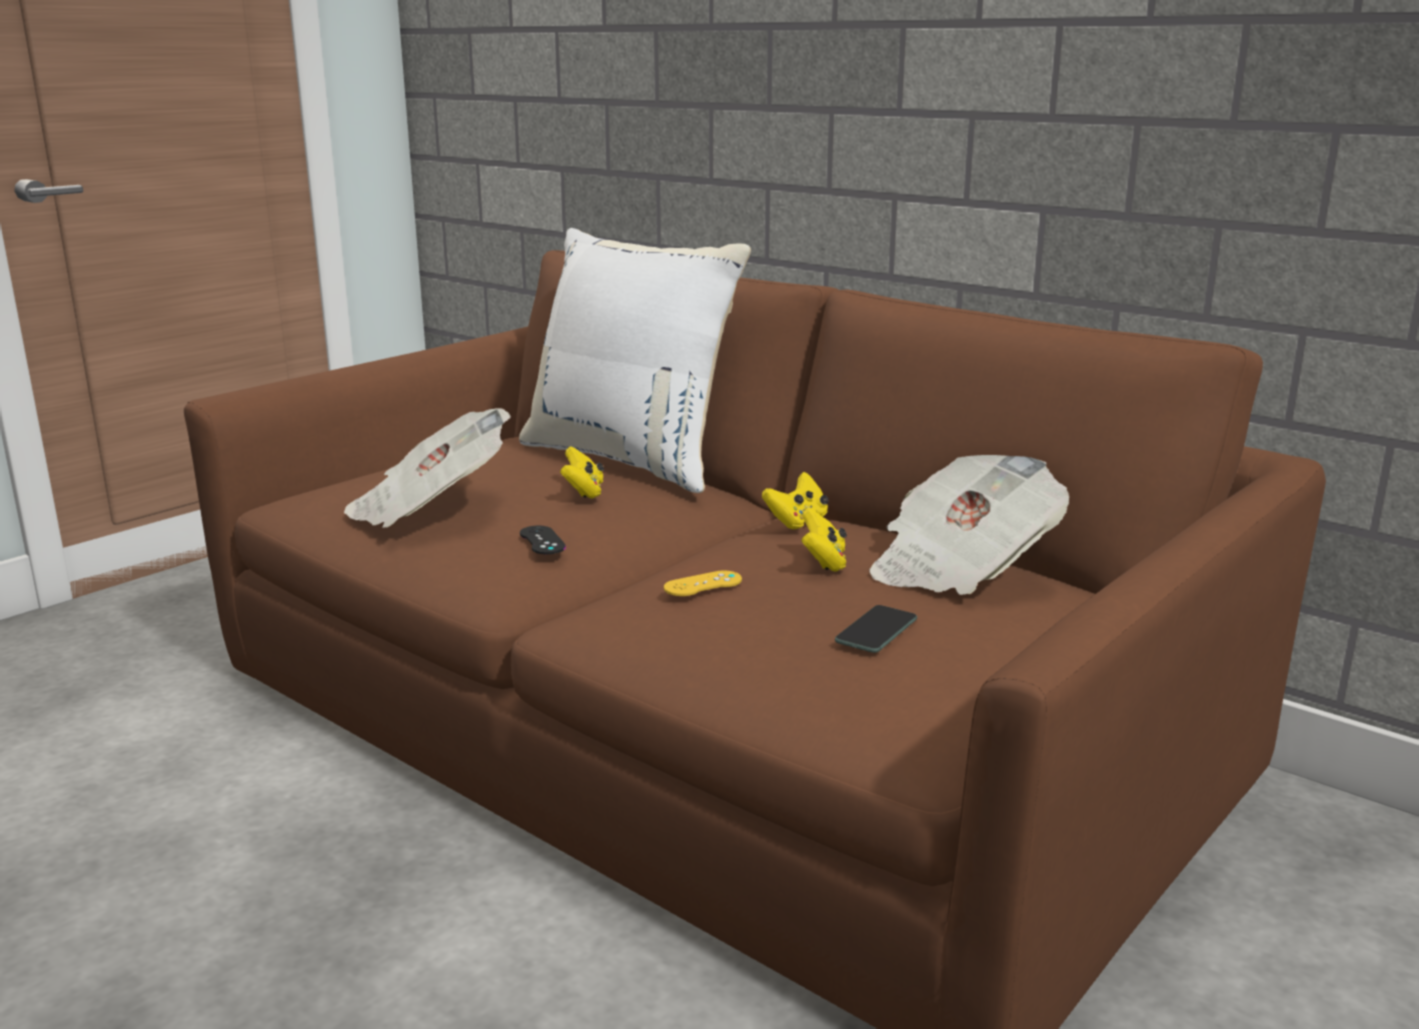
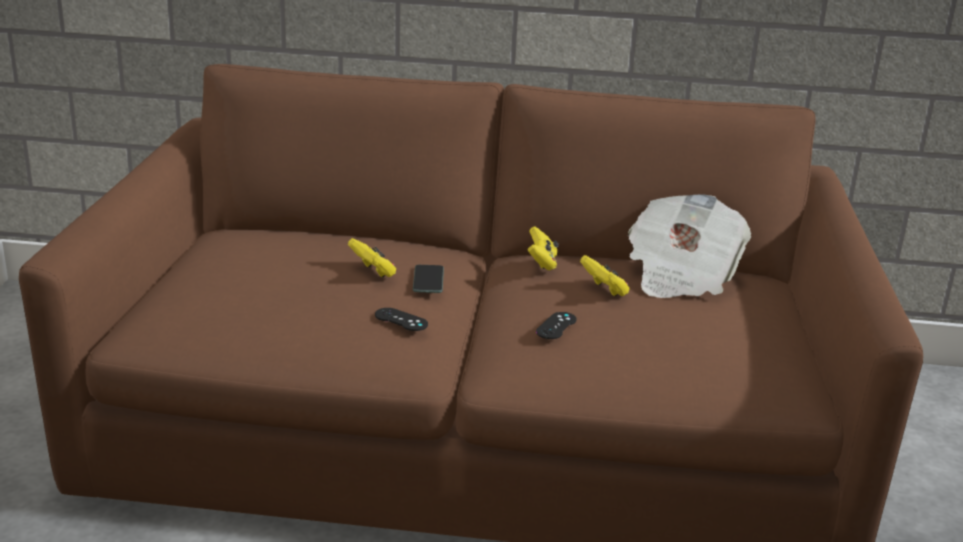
camera: 35 degrees left, 5 degrees up
newspaper [344,408,511,528] -> none
white pillow [519,228,751,493] -> none
yellow game controller [664,571,742,596] -> black game controller [536,312,577,339]
phone [835,605,917,653] -> phone moved to [413,265,444,293]

